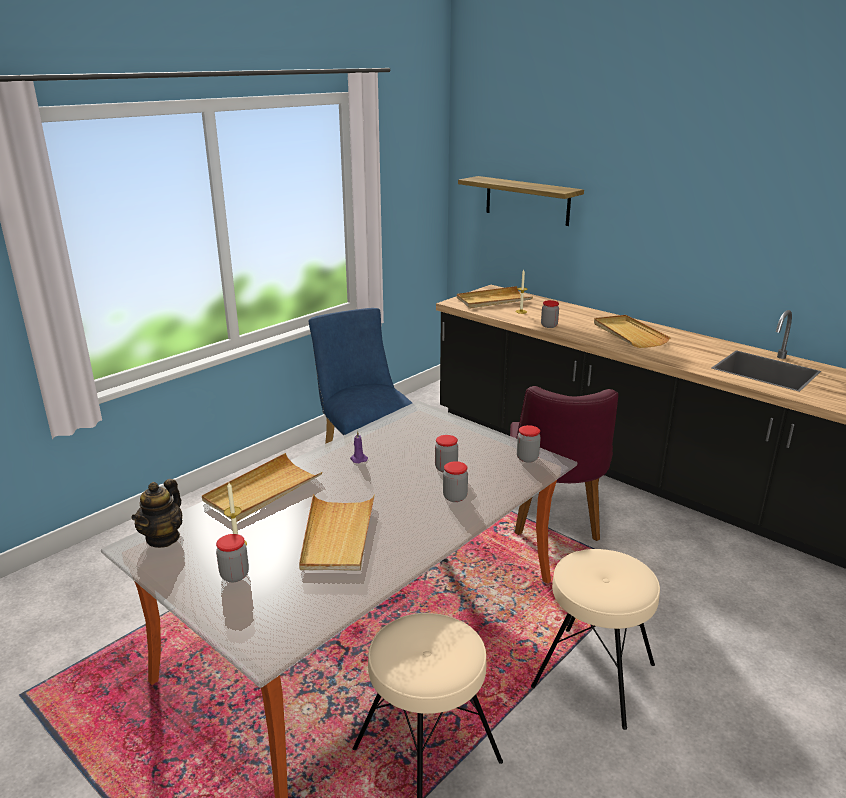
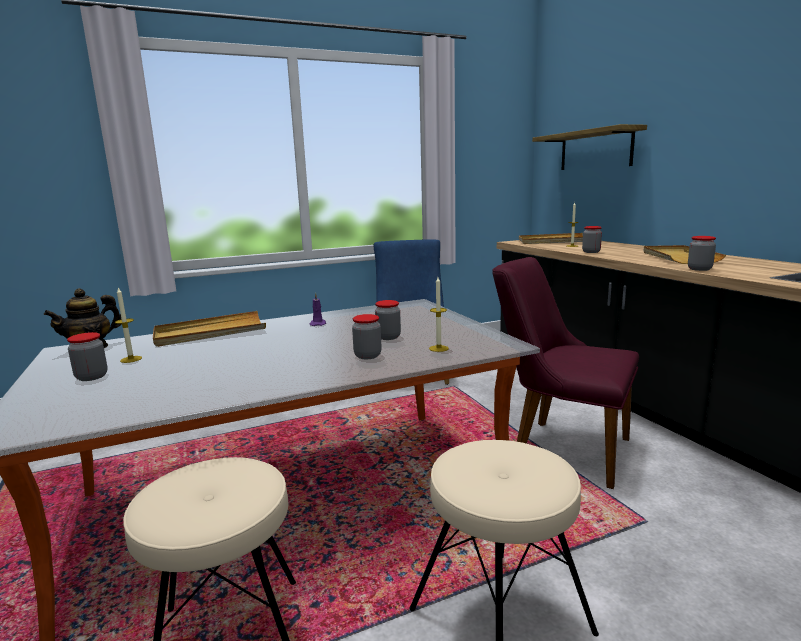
camera: 25 degrees right, 10 degrees down
beige tray [299,494,375,571] -> none
purple chair [510,386,618,541] -> purple chair turned 90 degrees clockwise [492,257,639,489]
jar [517,425,541,463] -> jar moved to [688,236,716,271]
none -> candle [429,277,449,352]

